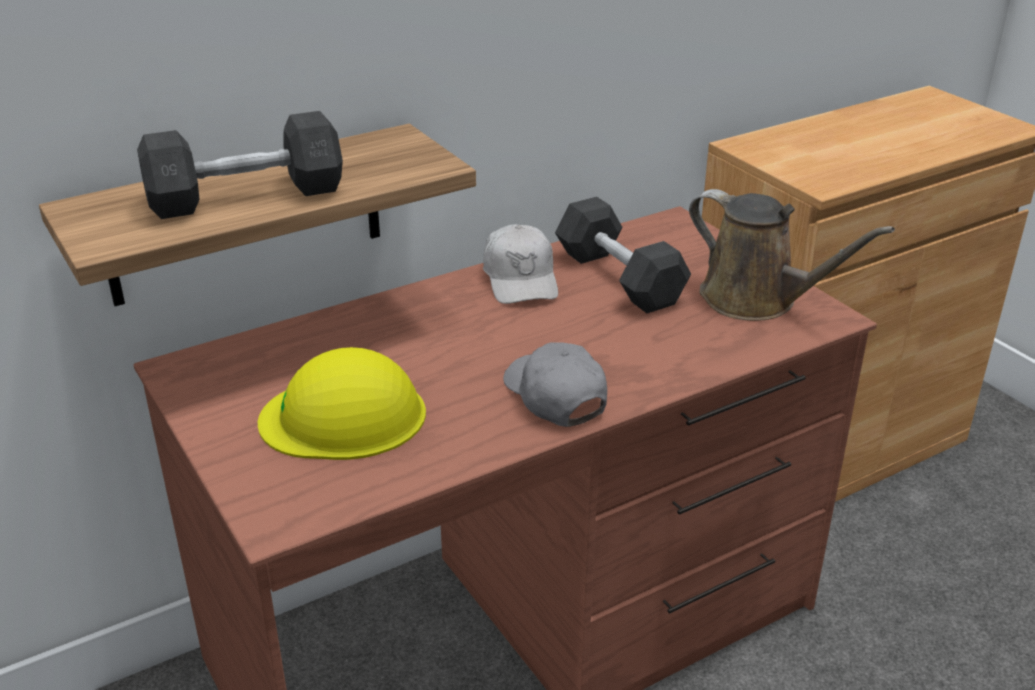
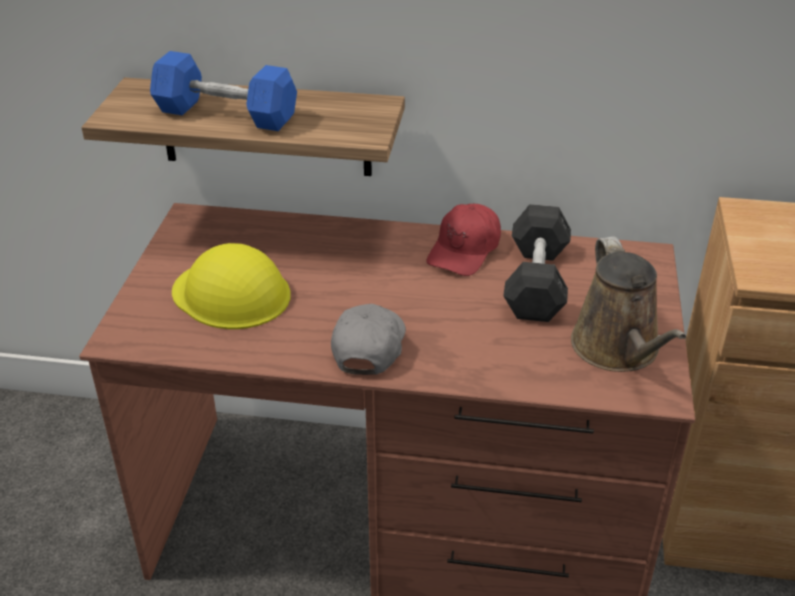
camera: 40 degrees right, 5 degrees up
grey dumbbell [137,111,343,219] -> blue dumbbell [150,51,297,131]
white cap [483,224,558,304] -> red cap [426,204,501,276]

